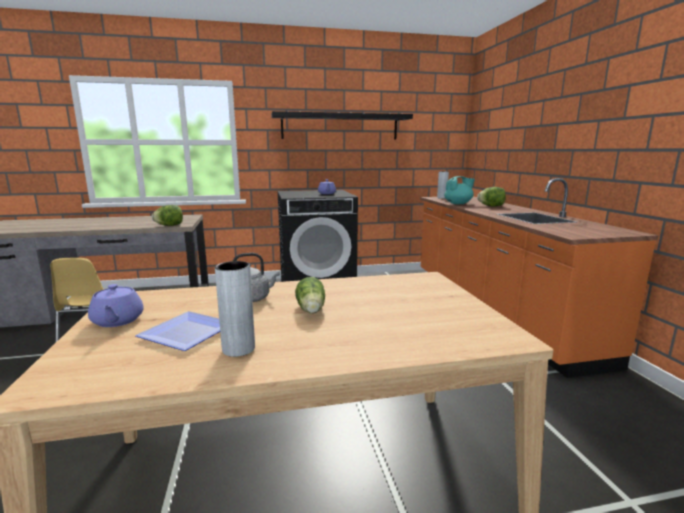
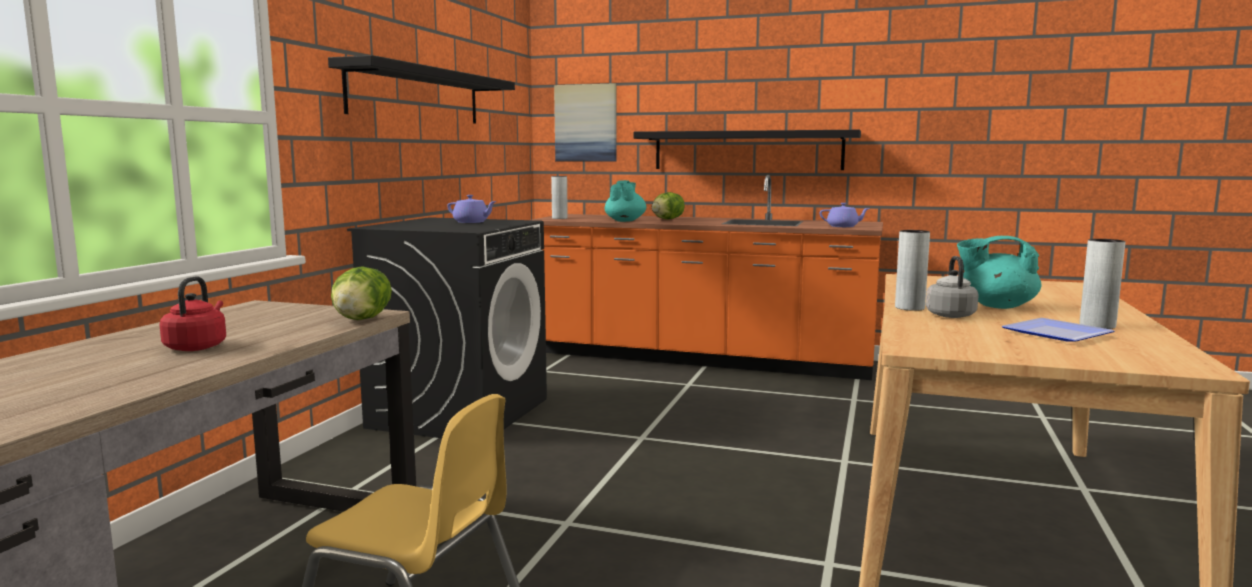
camera: 60 degrees left, 5 degrees down
purple teapot [88,284,144,327] -> purple teapot moved to [820,203,870,227]
lettuce [295,277,325,314] -> turquoise teapot [957,236,1041,309]
none -> red kettle [159,276,226,351]
none -> picture [554,83,617,162]
none -> black shelf [634,130,861,170]
none -> grey vase [895,230,930,311]

